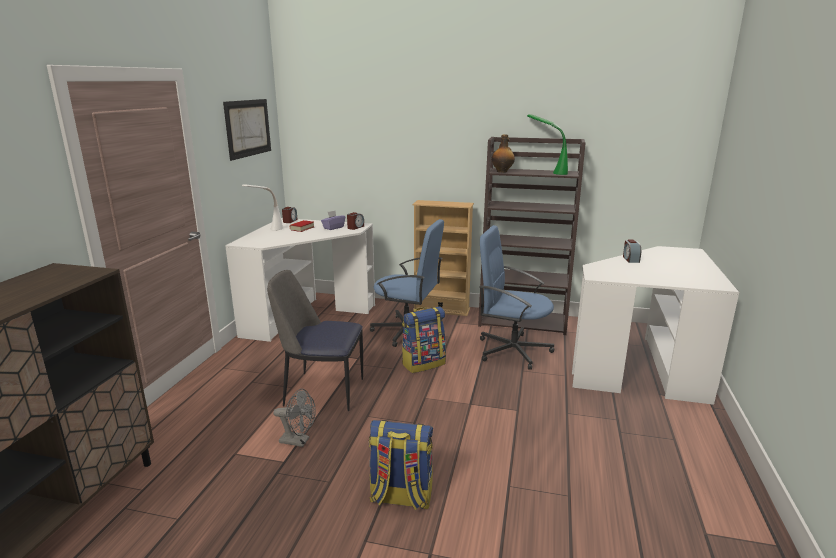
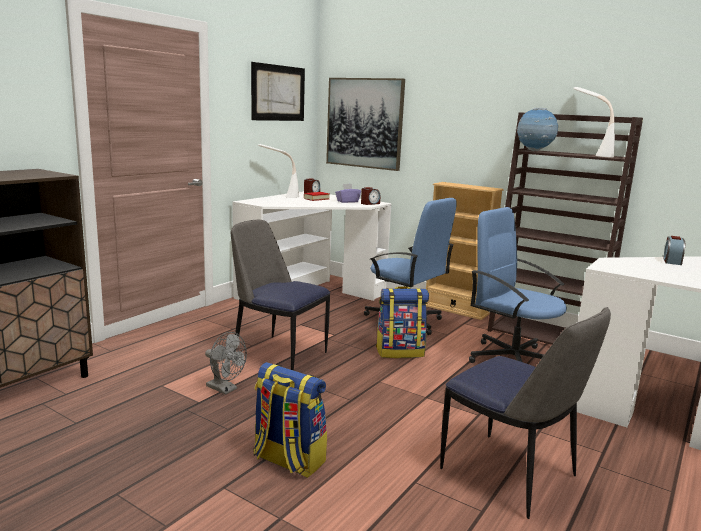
camera: 20 degrees right, 5 degrees down
bottle [491,134,515,173] -> globe [517,108,558,151]
green table lamp [527,114,568,175] -> white table lamp [573,87,615,157]
none -> picture [326,78,405,171]
none -> chair [440,307,611,519]

